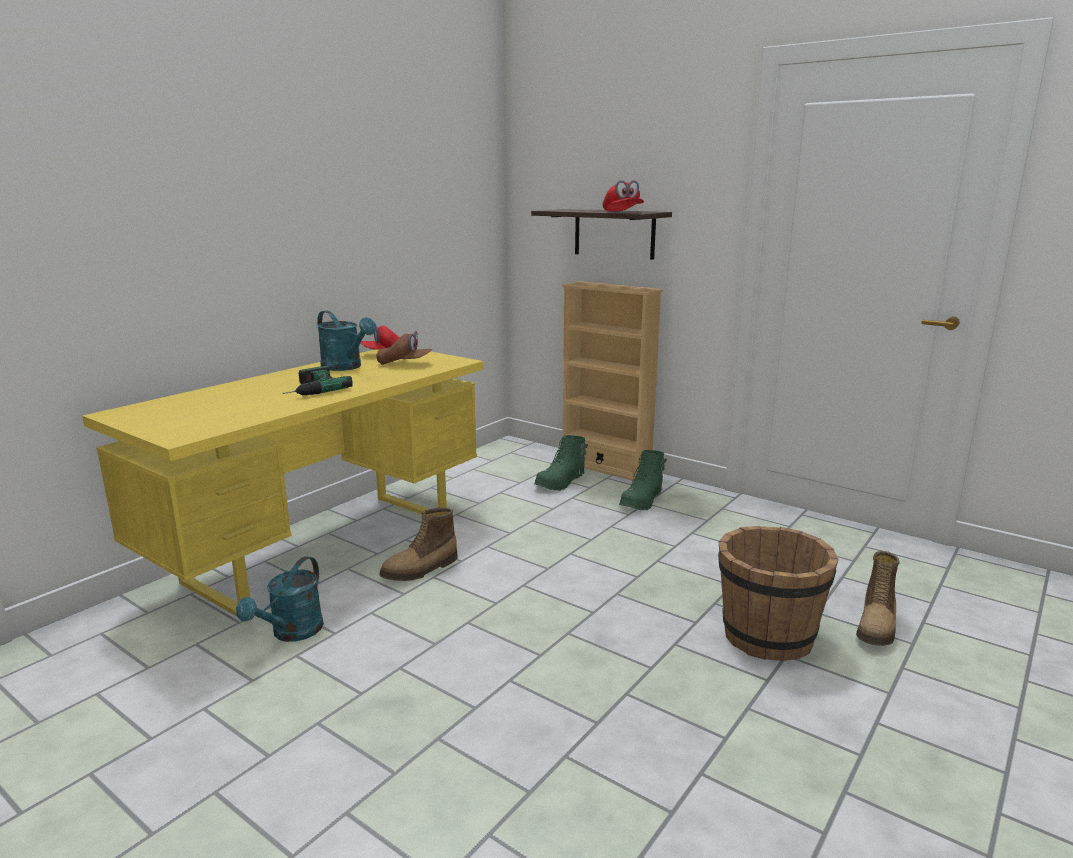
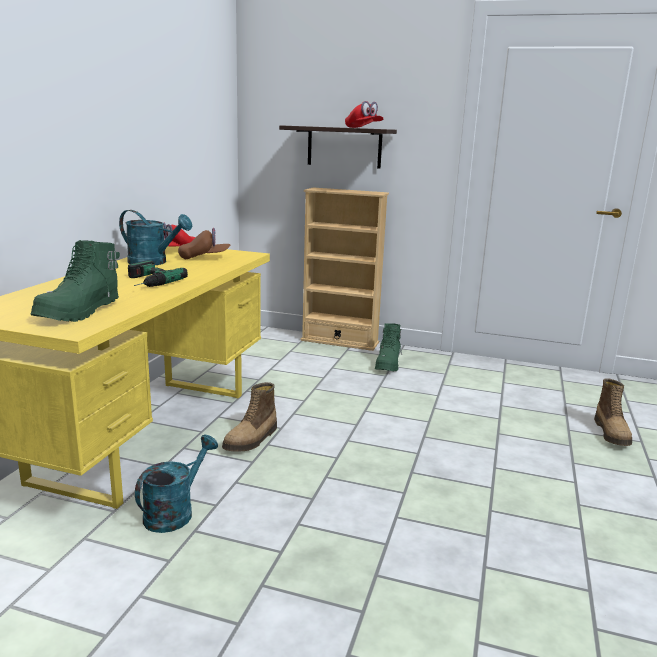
camera: 20 degrees left, 0 degrees up
turquoise watering can [236,556,324,642] -> turquoise watering can turned 150 degrees counterclockwise [135,435,218,533]
green boot [534,435,588,491] -> green boot moved to [30,240,120,322]
brown bucket [718,526,839,661] -> none

